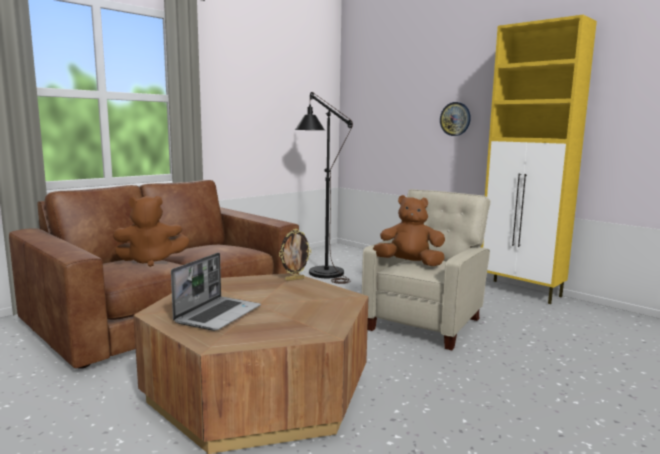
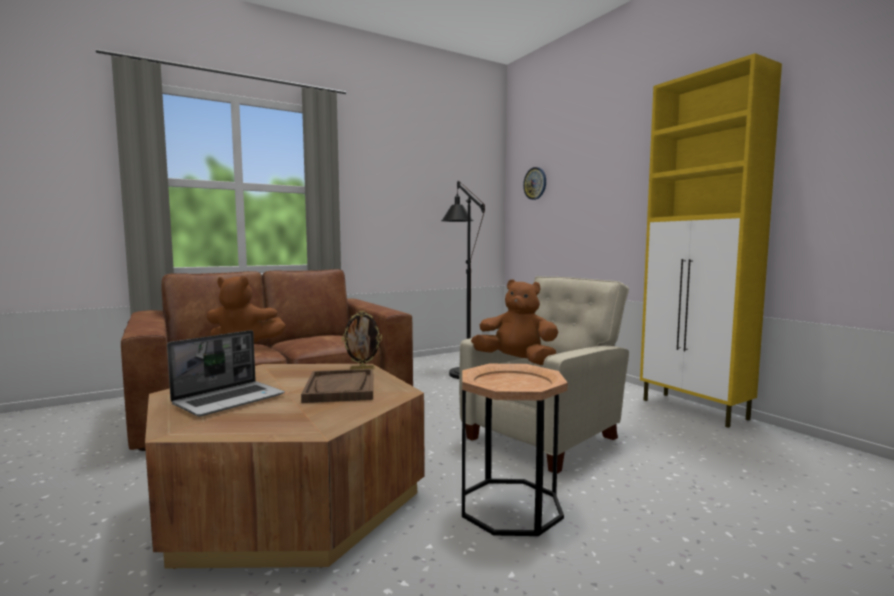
camera: 15 degrees right, 5 degrees down
wall clock [440,102,471,136] -> wall clock moved to [523,167,546,200]
none -> brown tray [301,369,373,403]
none -> brown side table [462,364,568,536]

